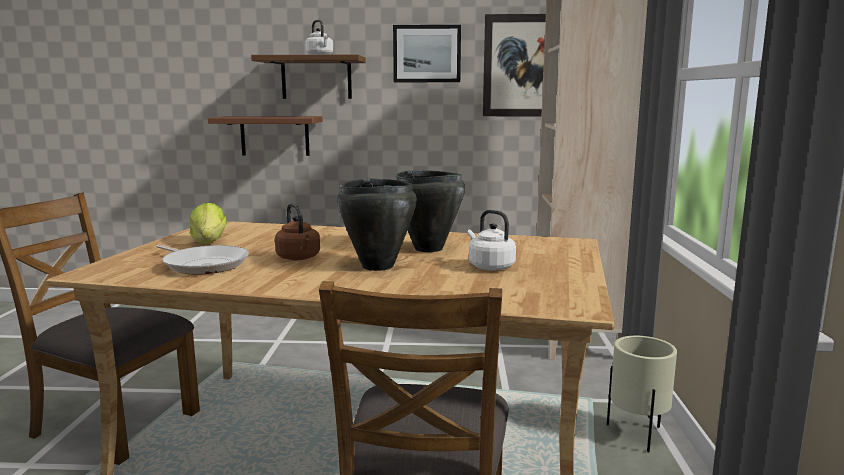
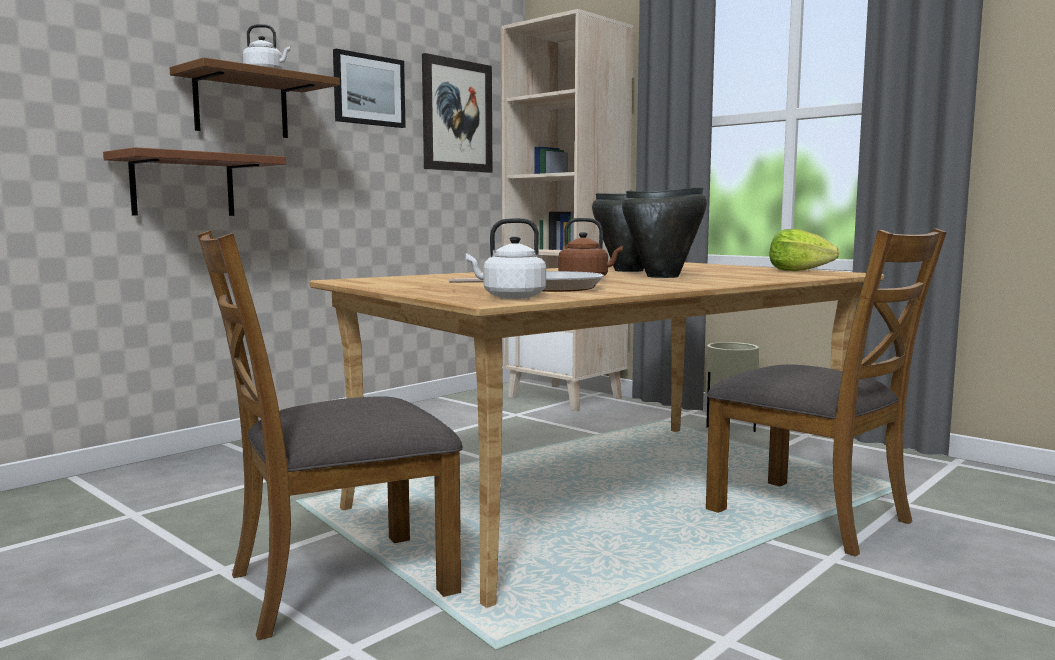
camera: 50 degrees left, 5 degrees down
lettuce [190,203,227,244] -> lettuce moved to [769,229,839,271]
white kettle [467,210,516,271] -> white kettle moved to [466,218,546,299]

